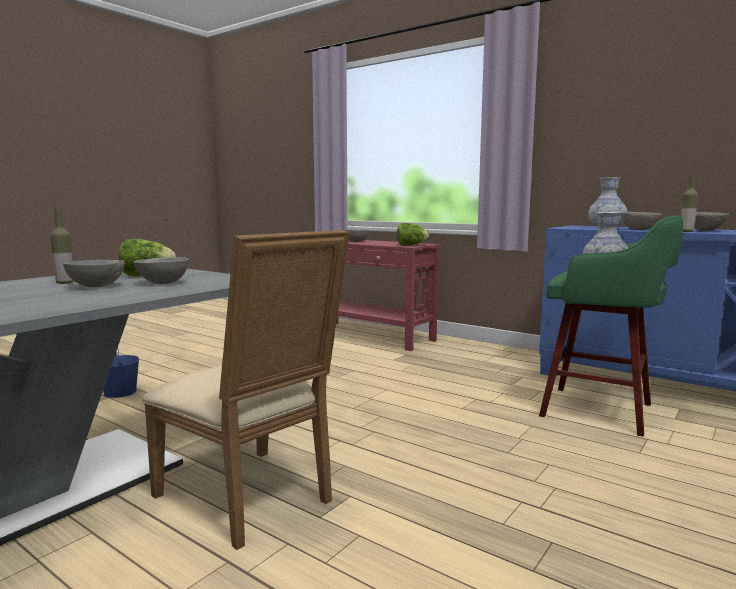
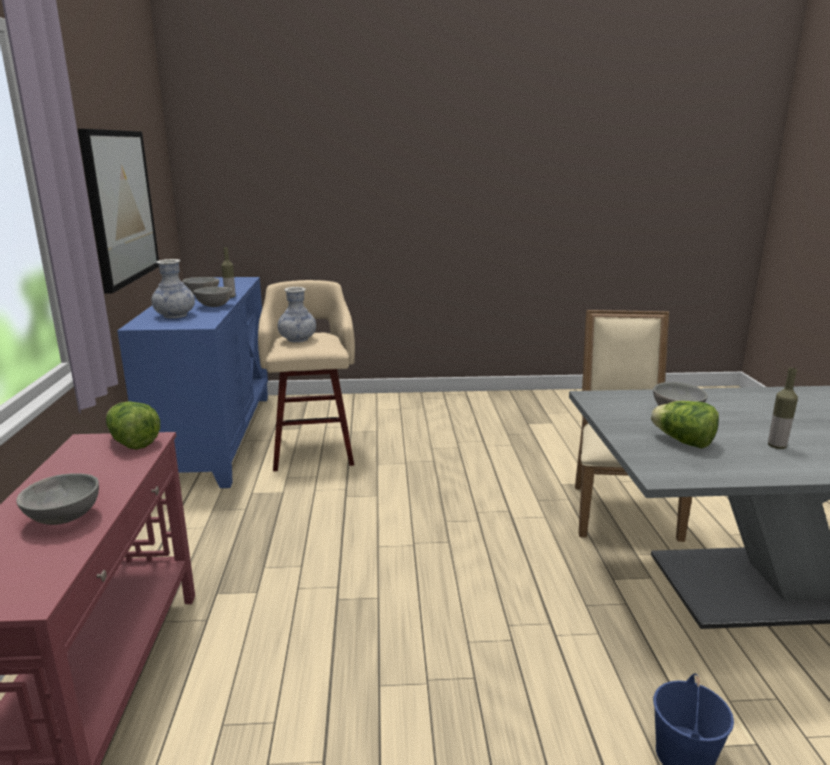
camera: 130 degrees left, 10 degrees up
grey bowl [63,260,125,287] -> none
green stool [539,215,683,437] -> beige stool [258,280,355,471]
none -> picture [78,129,159,294]

